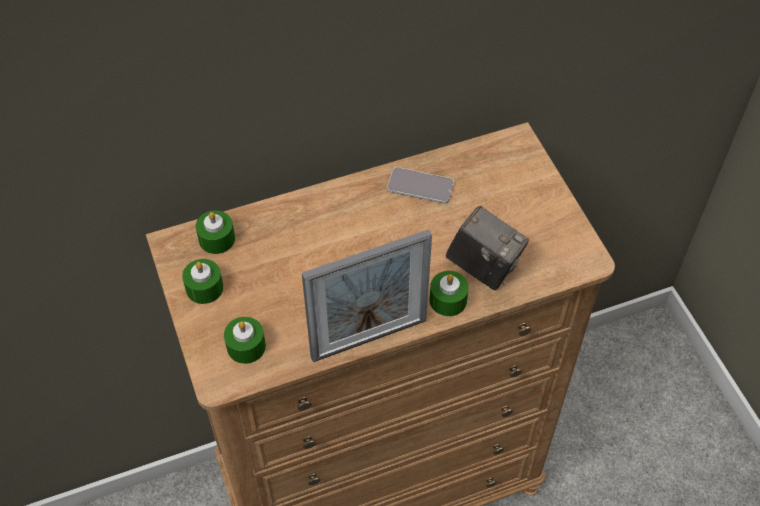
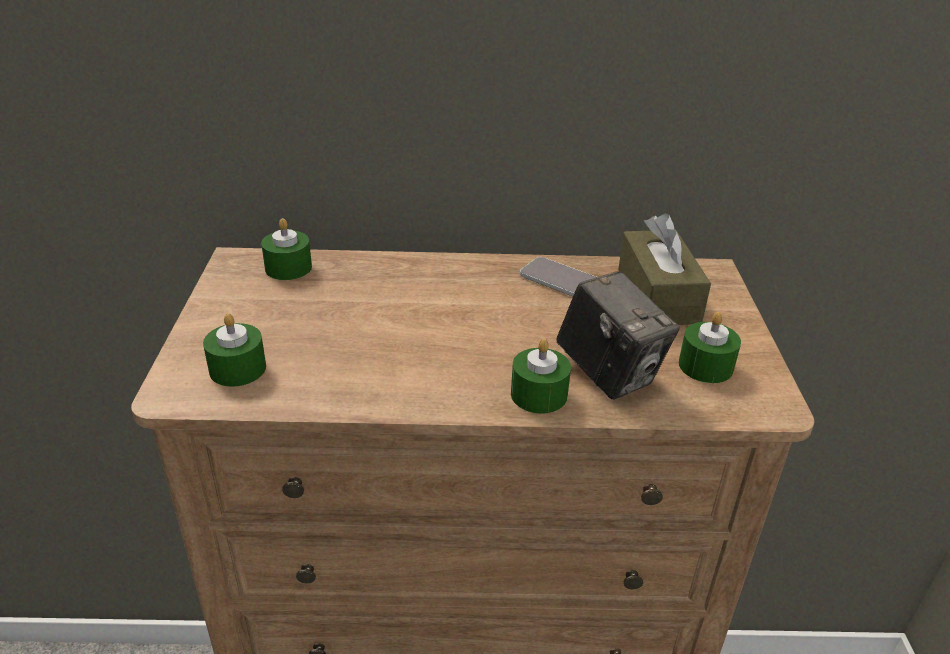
camera: 20 degrees right, 20 degrees down
green candle [182,259,223,304] -> green candle moved to [679,312,741,383]
picture frame [302,229,432,362] -> none
none -> brown tissue box [618,213,711,325]

